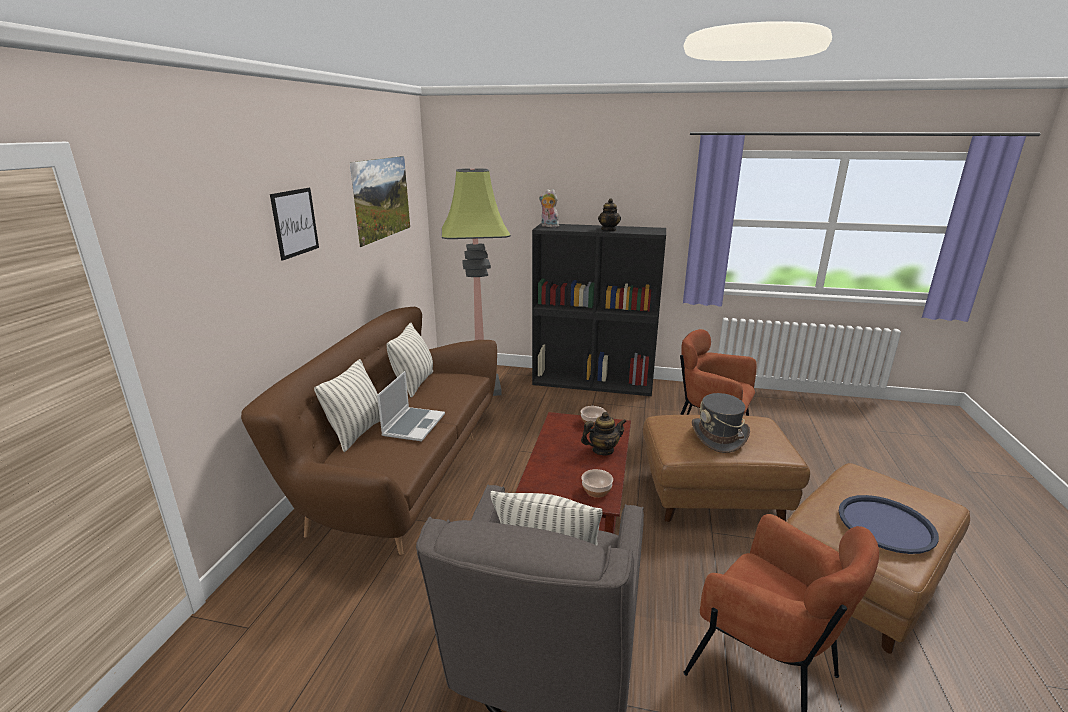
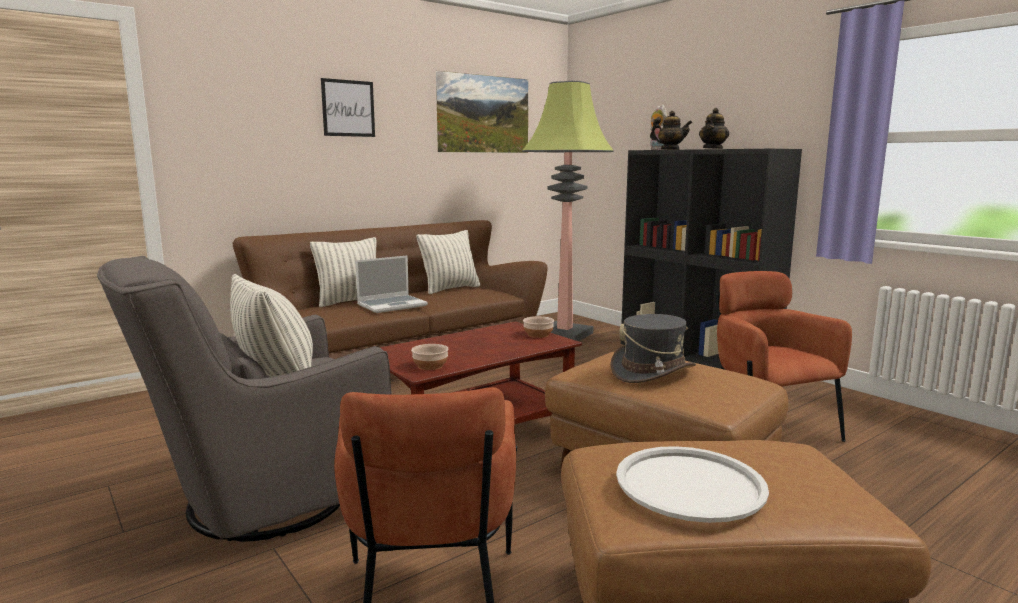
camera: 40 degrees right, 10 degrees down
teapot [581,412,627,456] -> teapot moved to [650,111,692,150]
blue tray [839,495,939,554] -> white tray [616,446,769,523]

